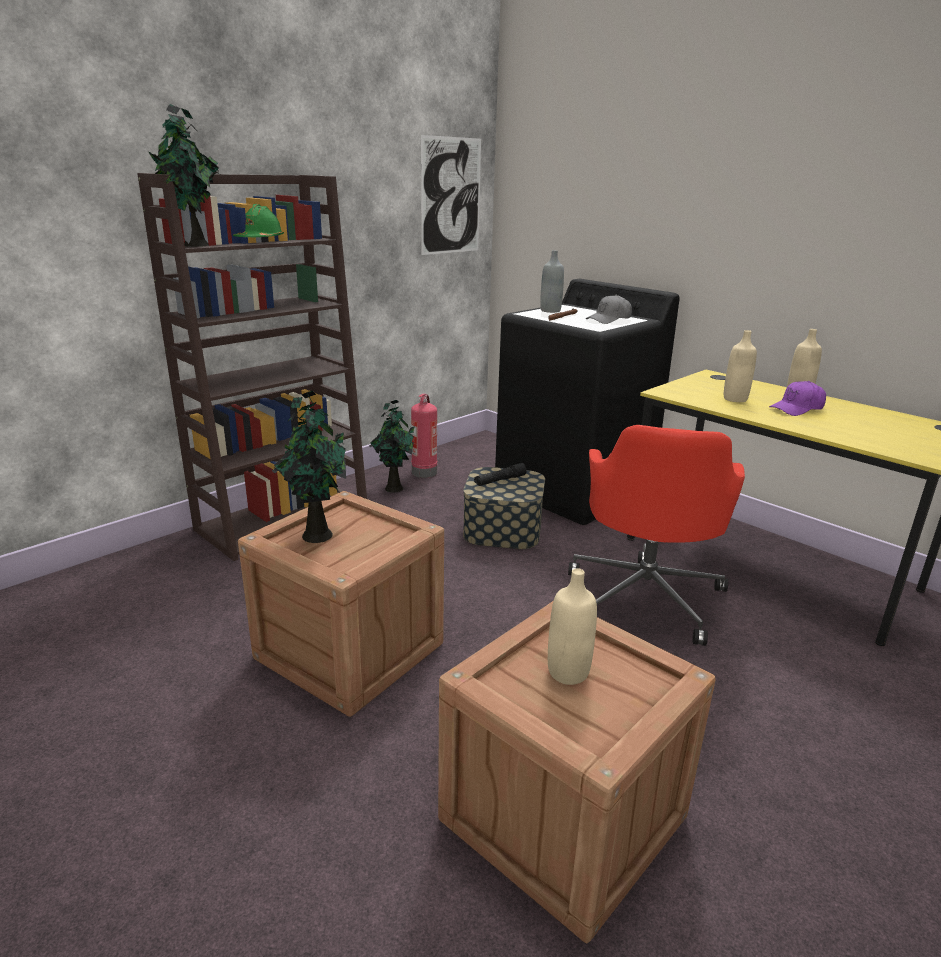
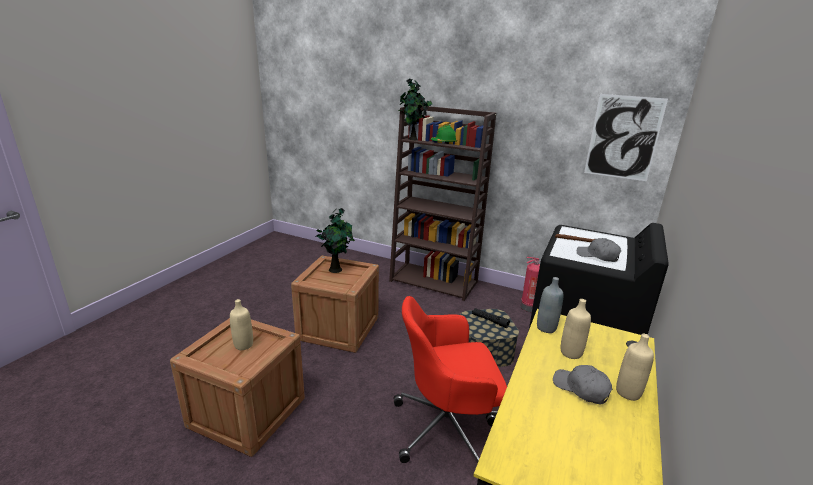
camera: 70 degrees right, 0 degrees up
potted plant [369,400,414,492] -> none
grey bottle [540,250,564,313] -> grey bottle moved to [537,277,563,333]
purple cap [769,381,826,416] -> grey cap [553,365,612,404]

